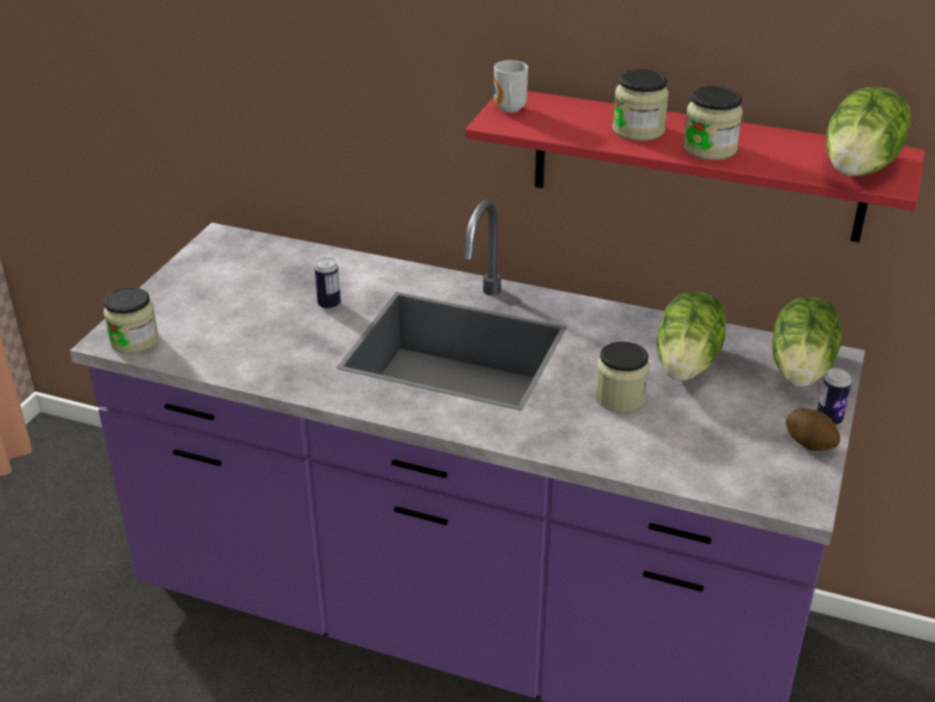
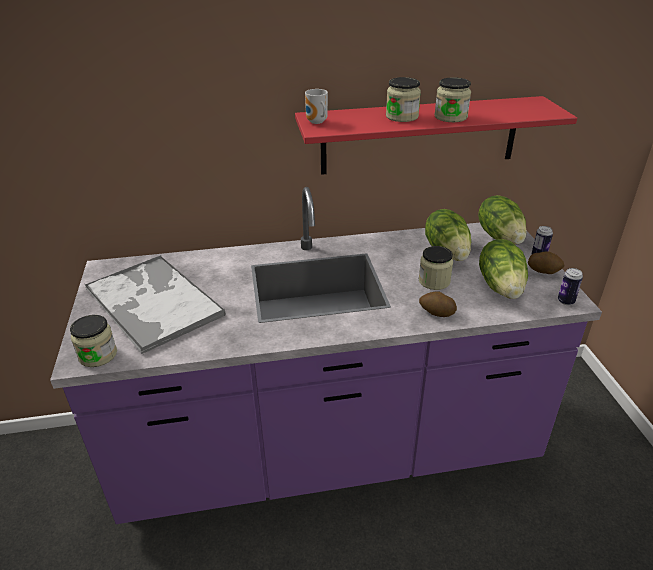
camera: 30 degrees left, 0 degrees up
can [315,258,341,309] -> can moved to [558,268,583,305]
lettuce [826,87,911,176] -> lettuce moved to [479,239,528,299]
none -> tray [85,255,226,355]
none -> potato [419,291,457,317]

